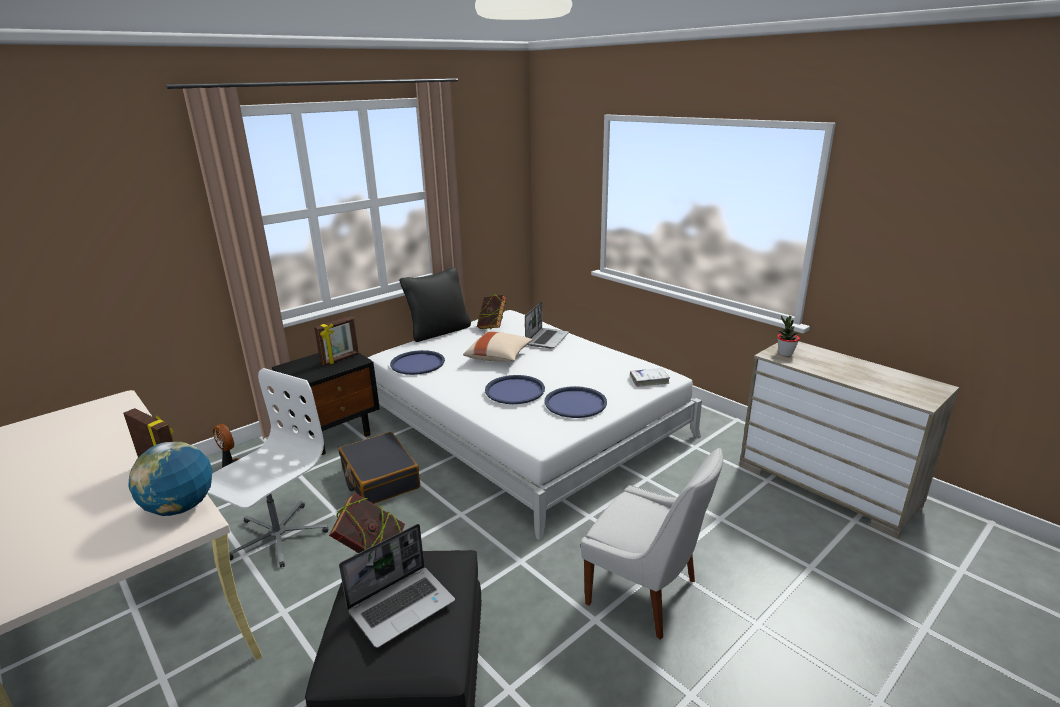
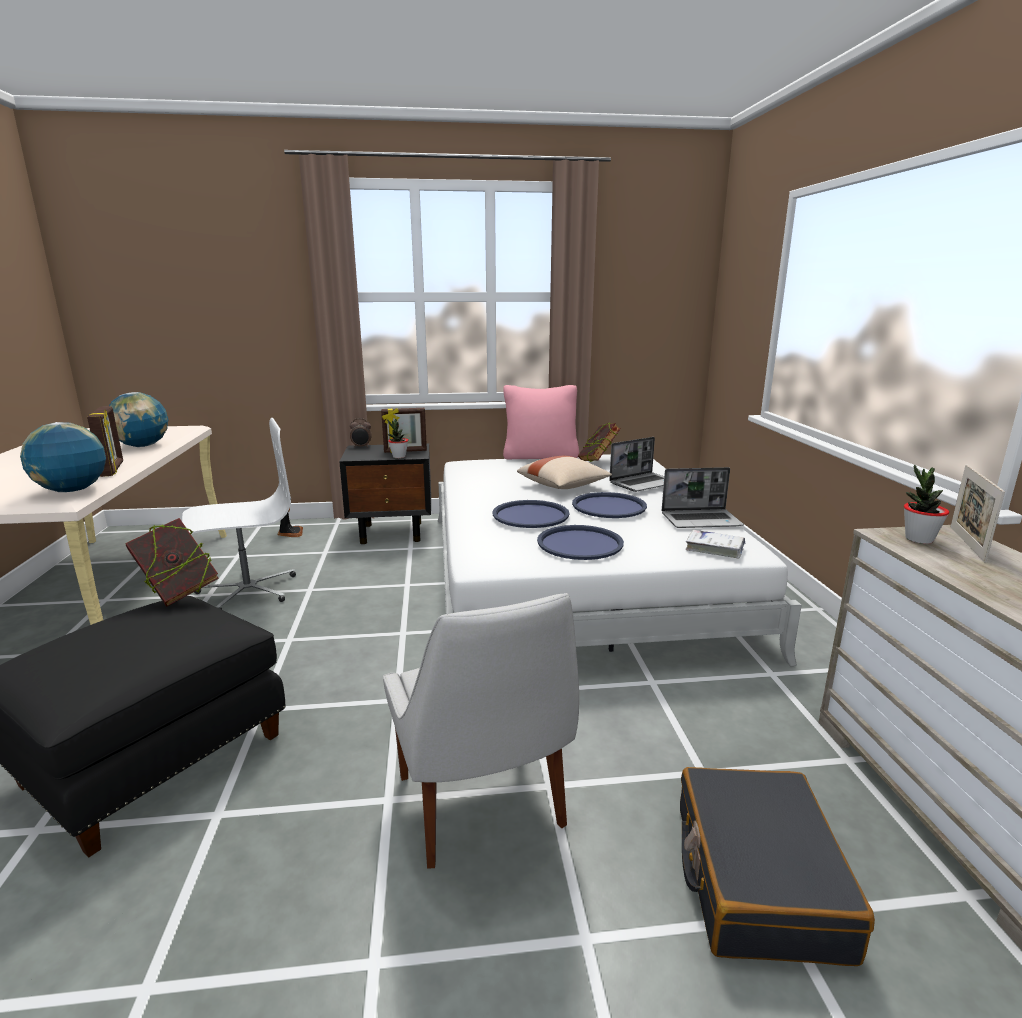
camera: 35 degrees right, 5 degrees down
black suitcase [339,432,420,504] -> black suitcase moved to [680,767,875,966]
laptop [339,524,455,648] -> laptop moved to [661,467,744,528]
blue tray [390,350,445,375] -> blue tray moved to [572,492,647,518]
black pillow [399,267,471,342] -> pink pillow [503,385,579,460]
none -> globe [109,392,168,447]
none -> alarm clock [350,418,371,448]
none -> potted plant [387,419,408,458]
none -> picture frame [950,464,1005,562]

